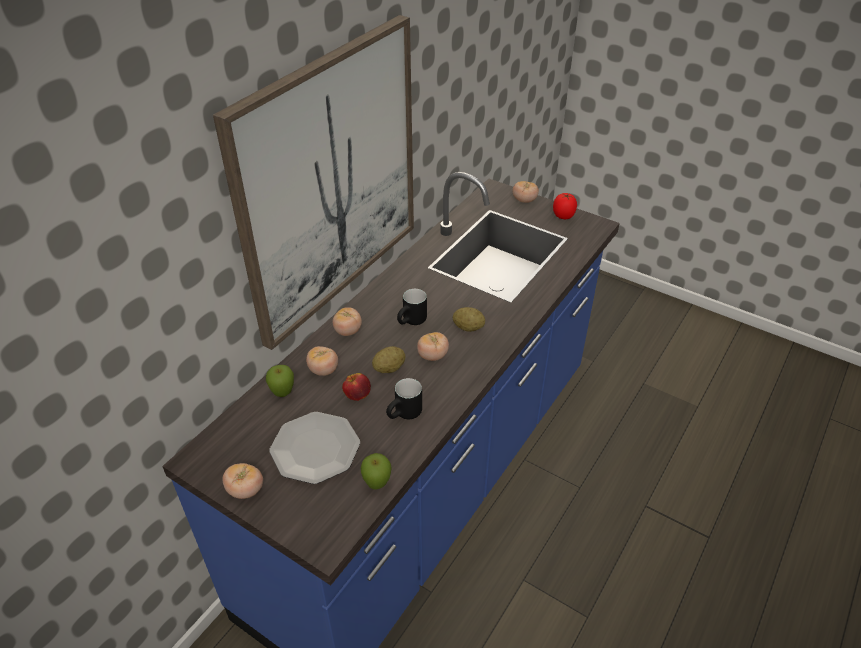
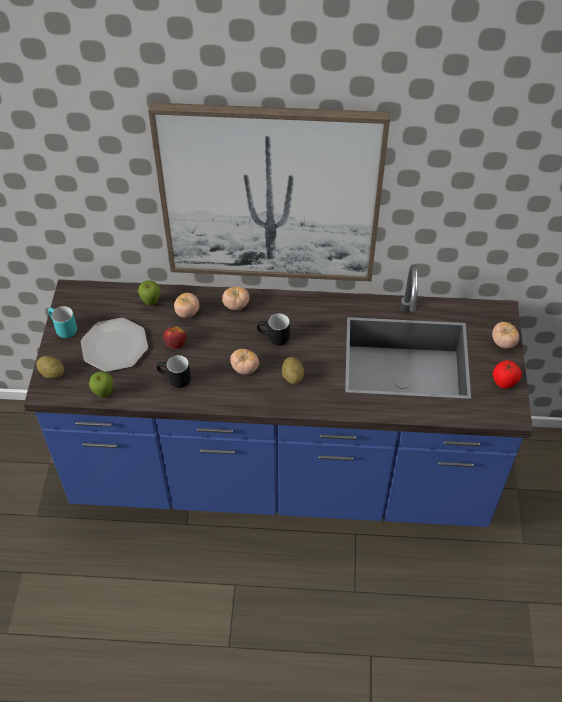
camera: 60 degrees right, 10 degrees up
tomato [222,463,263,499] -> turquoise mug [48,306,77,338]
potato [372,346,406,373] -> potato moved to [36,356,64,379]

